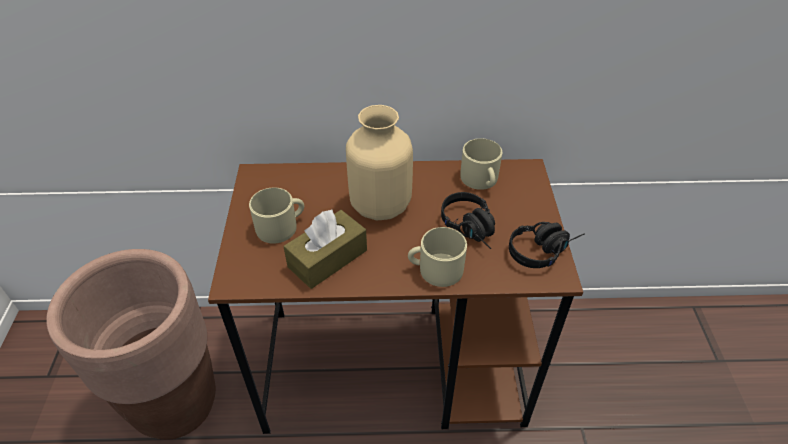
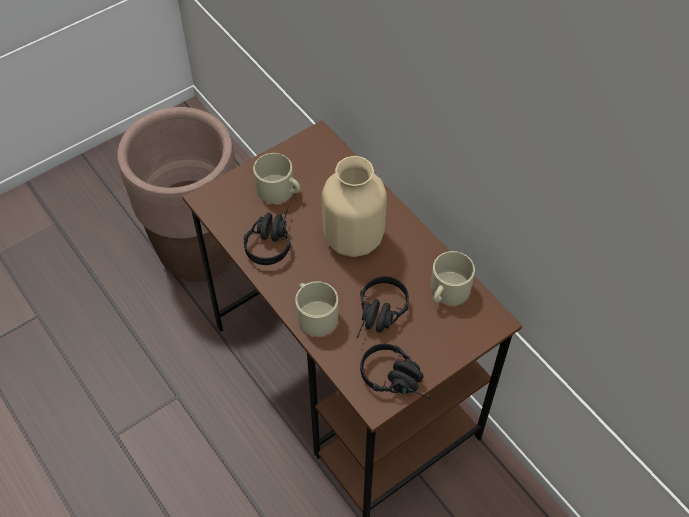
camera: 55 degrees right, 10 degrees up
brown tissue box [284,210,367,289] -> black headphones [244,206,291,265]

